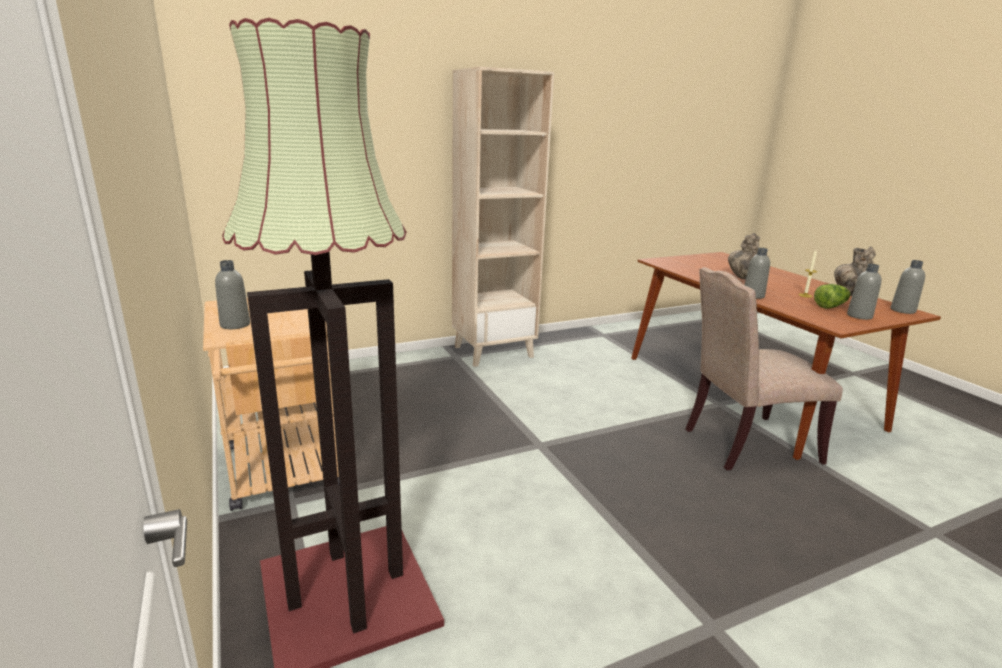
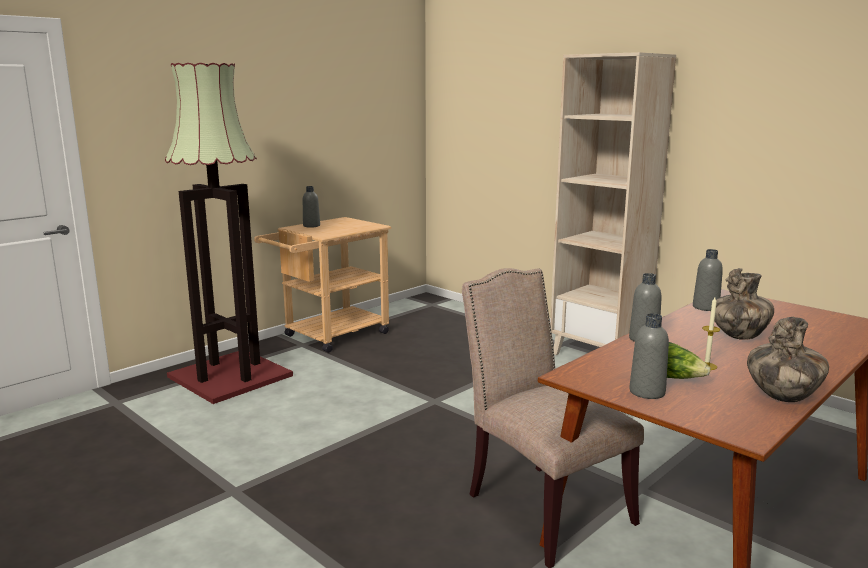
camera: 70 degrees right, 5 degrees down
grey bottle [891,260,925,314] -> grey bottle moved to [693,249,723,311]

